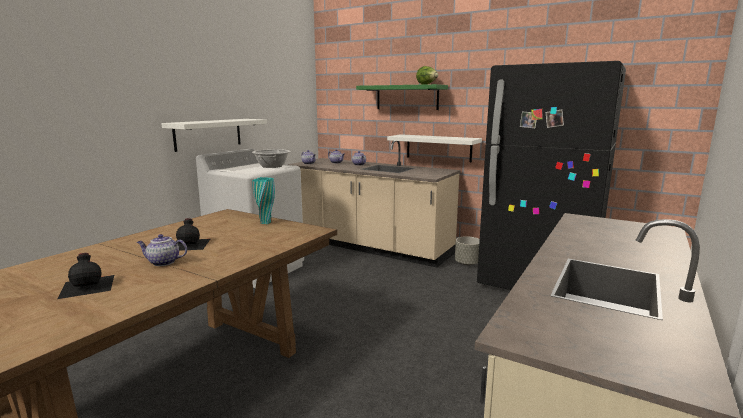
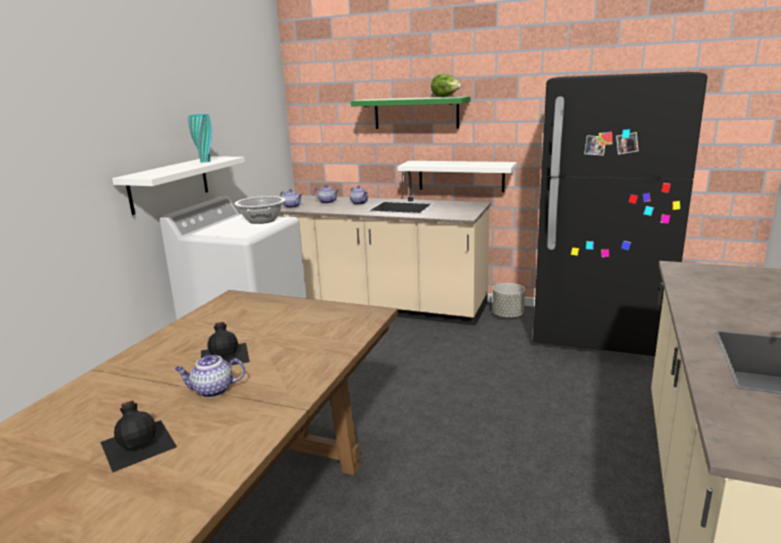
camera: 10 degrees left, 5 degrees up
turquoise vase [252,177,275,224] -> turquoise vase moved to [188,114,212,162]

